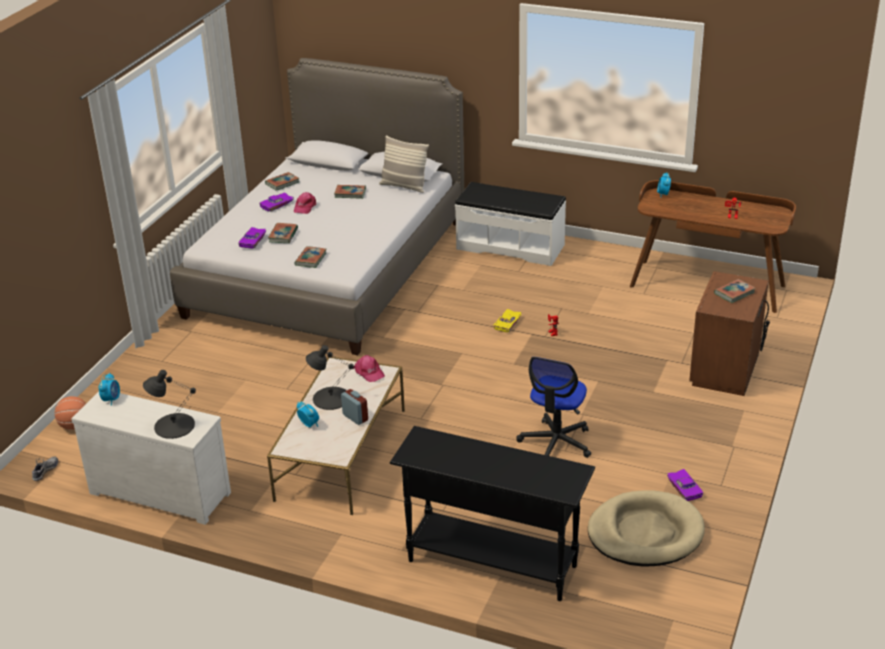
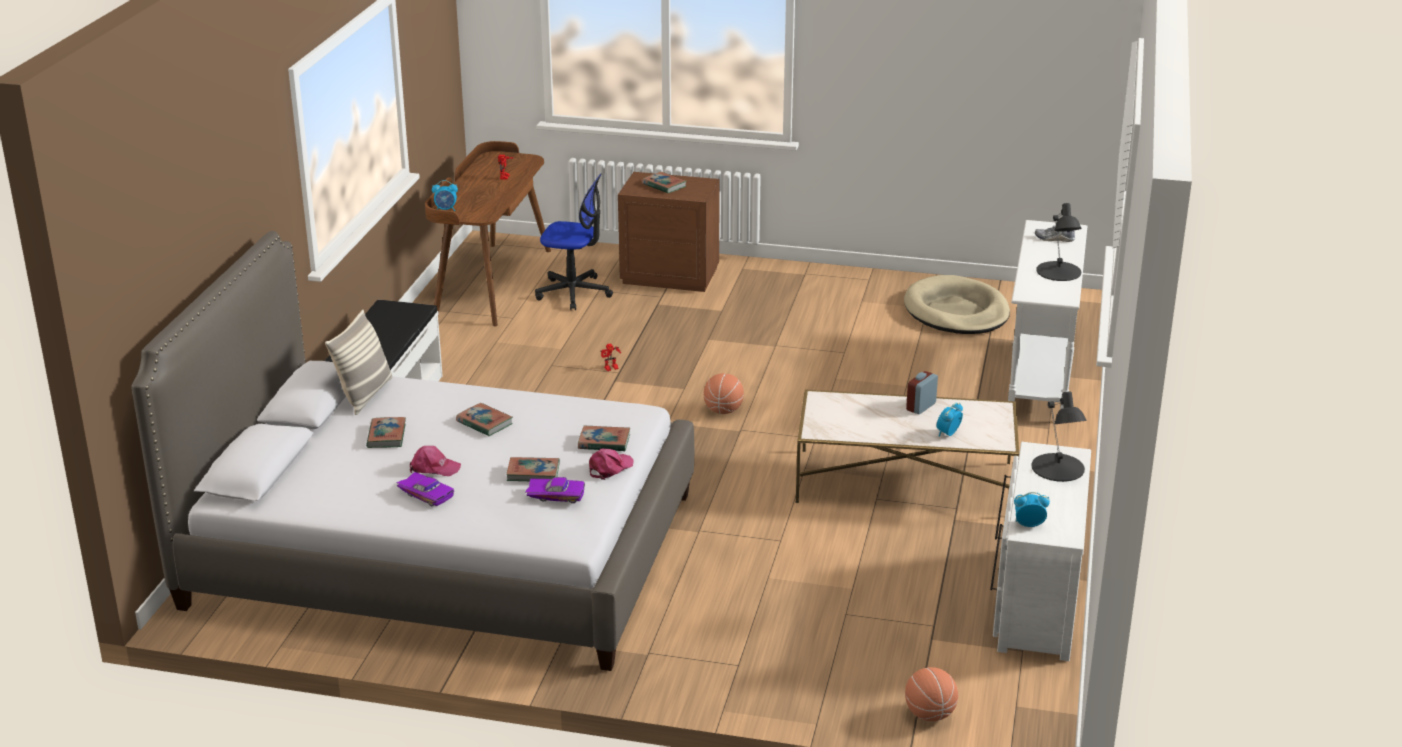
camera: 100 degrees left, 5 degrees down
shoe [32,457,58,481] -> shoe moved to [1035,225,1075,242]
book [265,172,300,191] -> book moved to [456,403,513,436]
black table lamp [306,345,354,410] -> black table lamp moved to [1036,203,1082,281]
pink cap [353,355,385,382] -> pink cap moved to [589,449,634,480]
black console table [390,426,595,601] -> white console table [1008,220,1087,409]
yellow toy car [493,309,522,332] -> none
office chair [516,357,591,458] -> office chair moved to [535,174,613,310]
purple toy car [667,469,703,501] -> none
none -> basketball [704,373,744,414]

